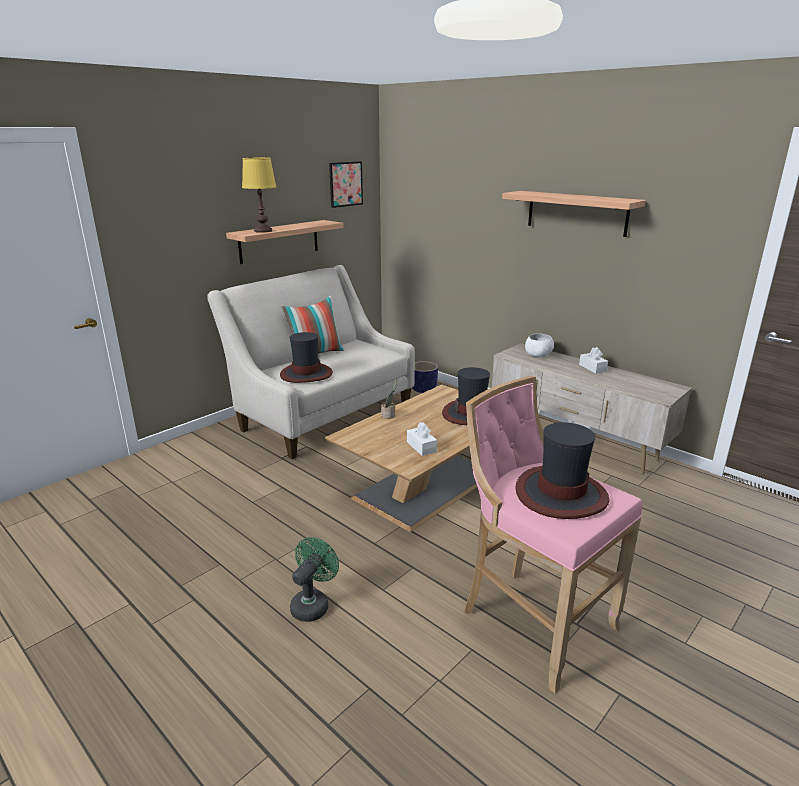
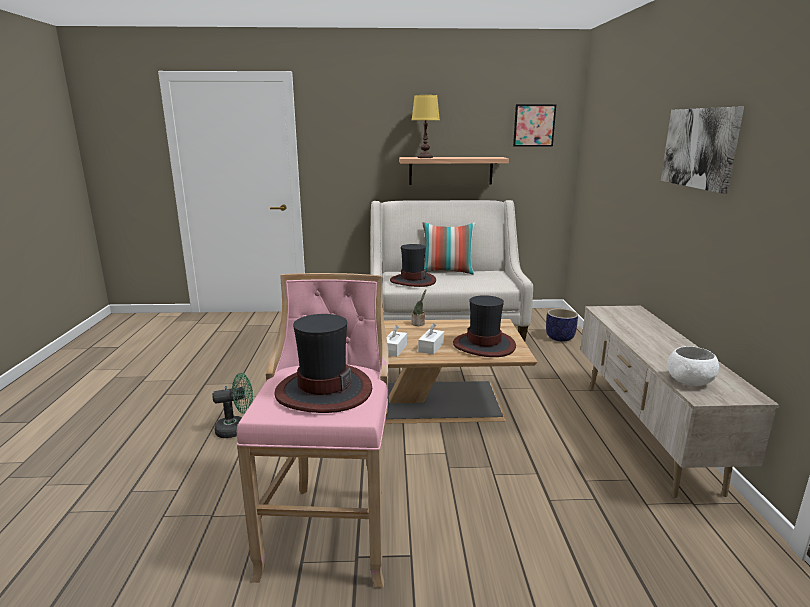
camera: 45 degrees right, 5 degrees down
shelf [502,191,646,237] -> picture [661,107,744,193]
white bowl [525,334,554,358] -> white bowl moved to [667,346,719,386]
white tissue box [579,347,608,374] -> white tissue box moved to [418,323,444,355]

